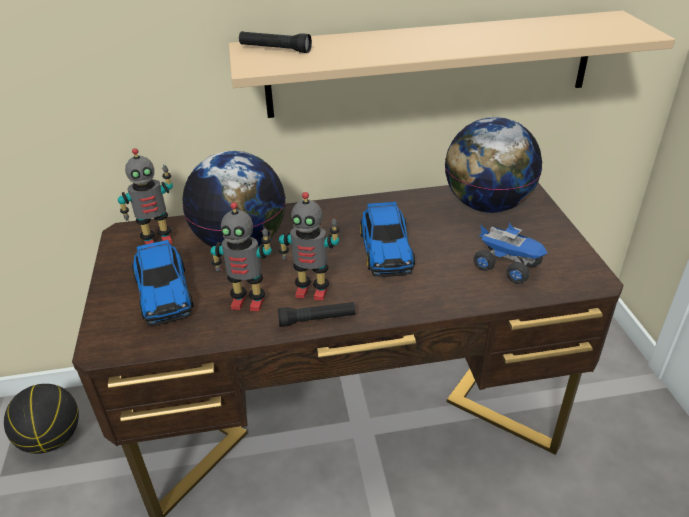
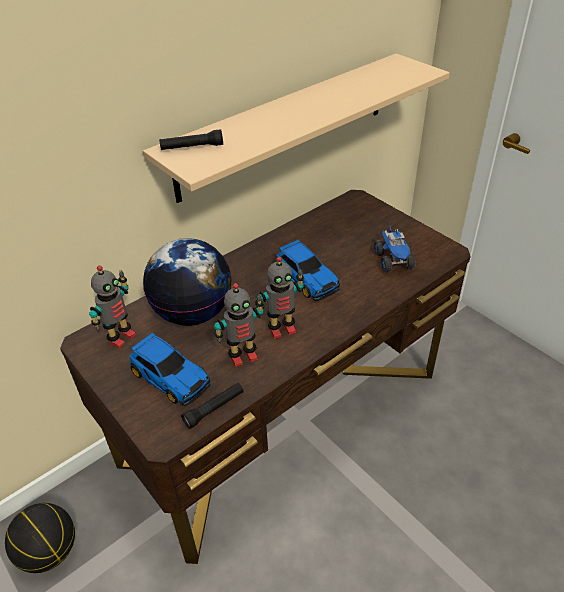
camera: 30 degrees left, 5 degrees up
black flashlight [277,302,355,327] -> black flashlight moved to [181,383,244,429]
globe [445,117,542,213] -> none
toy truck [474,223,548,284] -> toy truck turned 75 degrees clockwise [374,223,415,273]

